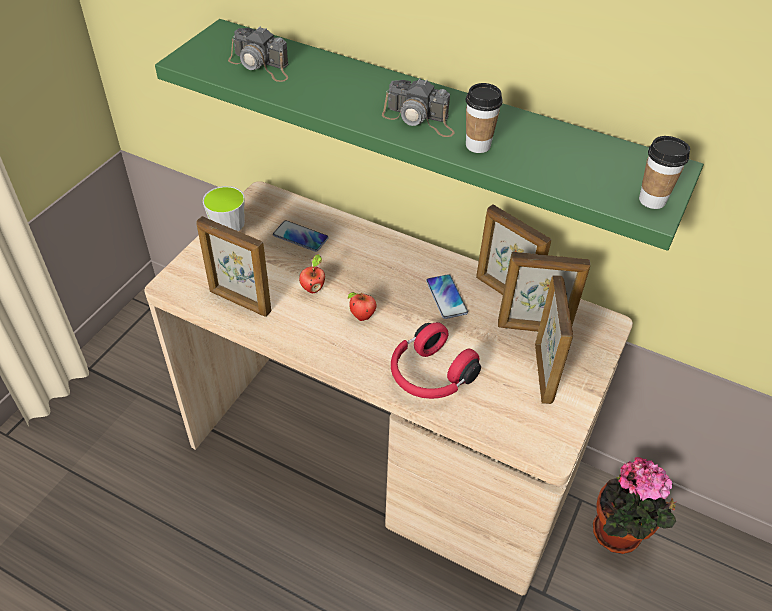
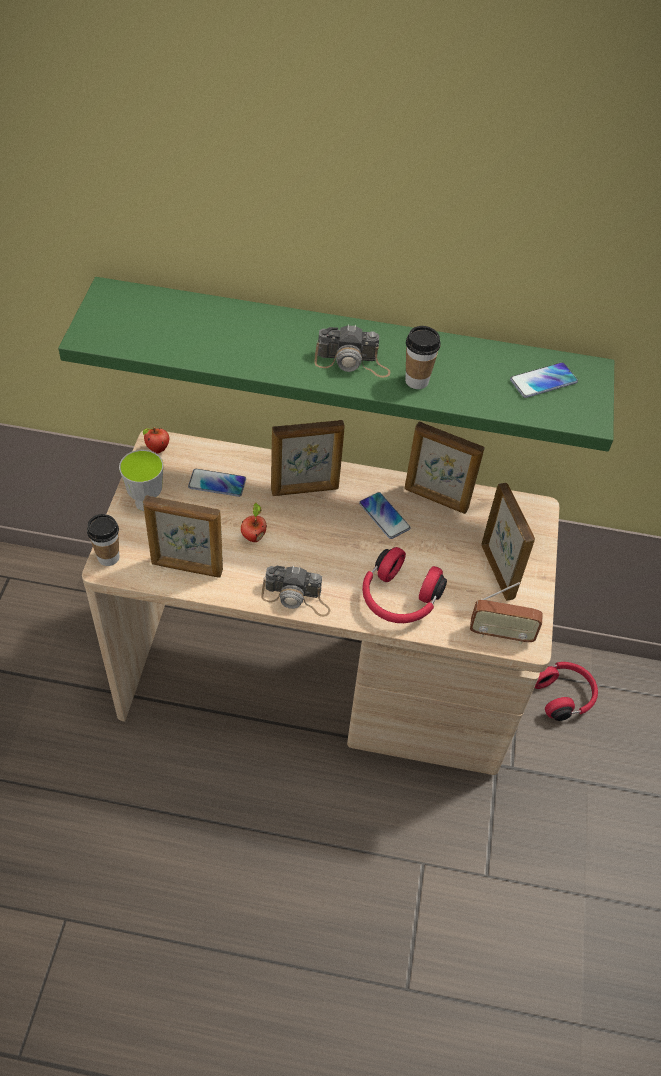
camera: 20 degrees left, 5 degrees up
camera [228,26,289,82] -> camera moved to [261,566,330,617]
apple [348,292,376,321] -> apple moved to [143,427,169,454]
picture frame [498,252,590,332] -> picture frame moved to [271,420,345,496]
potted plant [593,457,677,554] -> red headphones [534,662,598,721]
cup [639,136,690,209] -> cup moved to [87,514,119,566]
none -> radio [470,582,543,644]
none -> phone [510,362,578,398]

